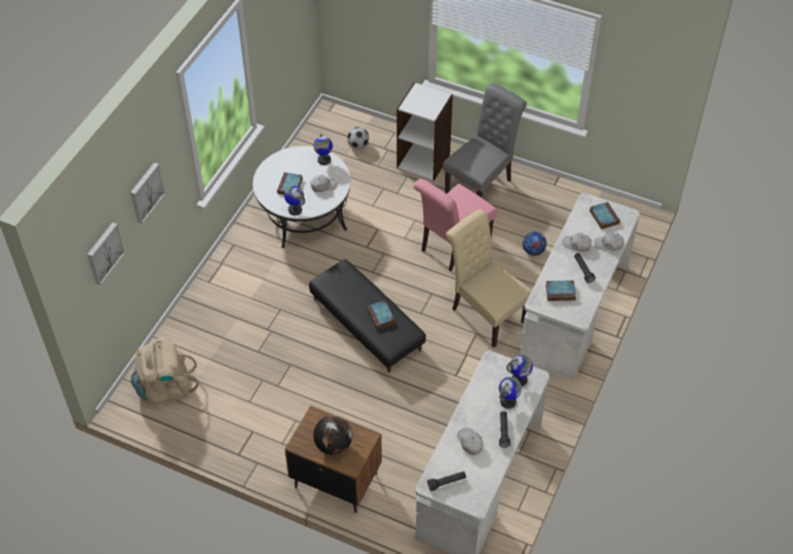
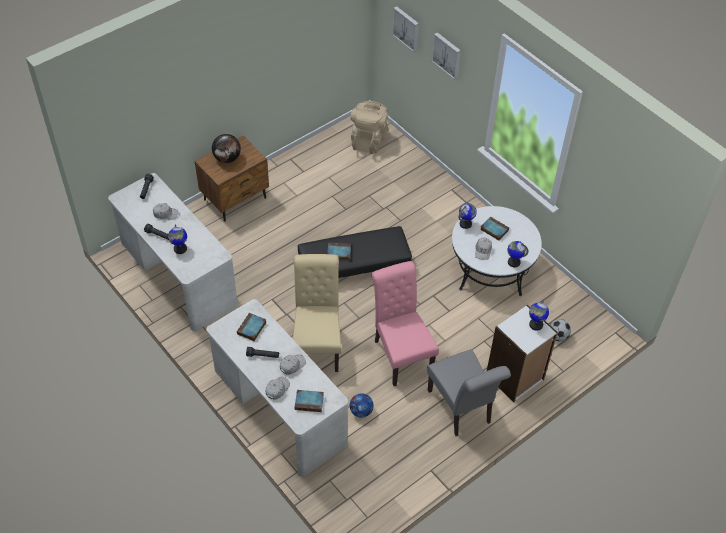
camera: 115 degrees right, 0 degrees up
beige chair [446,209,532,347] -> beige chair turned 75 degrees counterclockwise [293,254,341,372]
globe [506,355,533,386] -> globe moved to [529,300,549,331]

